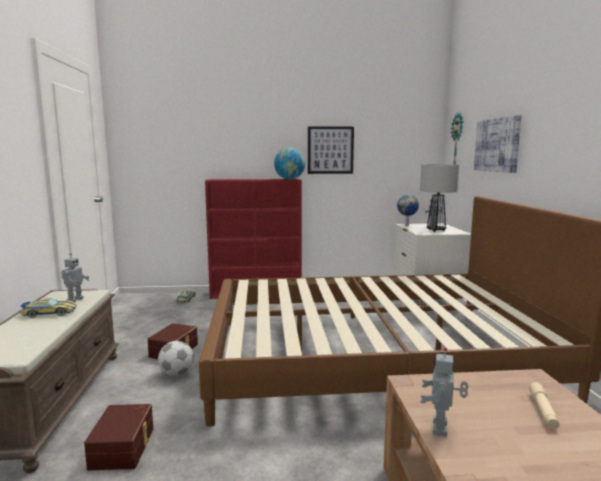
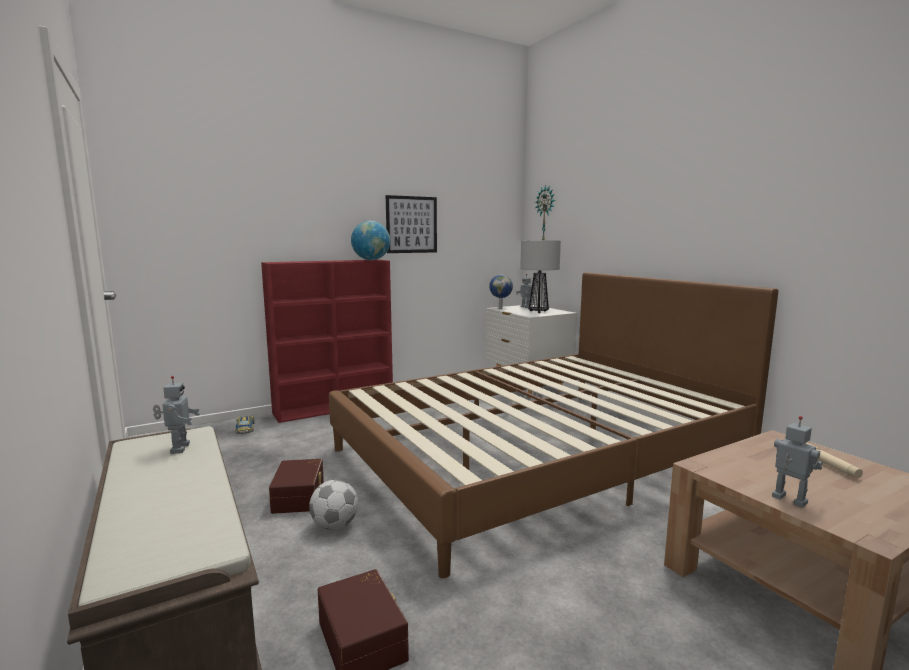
camera: 25 degrees left, 0 degrees up
toy car [20,298,77,318] -> none
toy robot [420,347,469,437] -> toy robot turned 150 degrees clockwise [772,416,823,508]
picture [474,115,522,173] -> none

